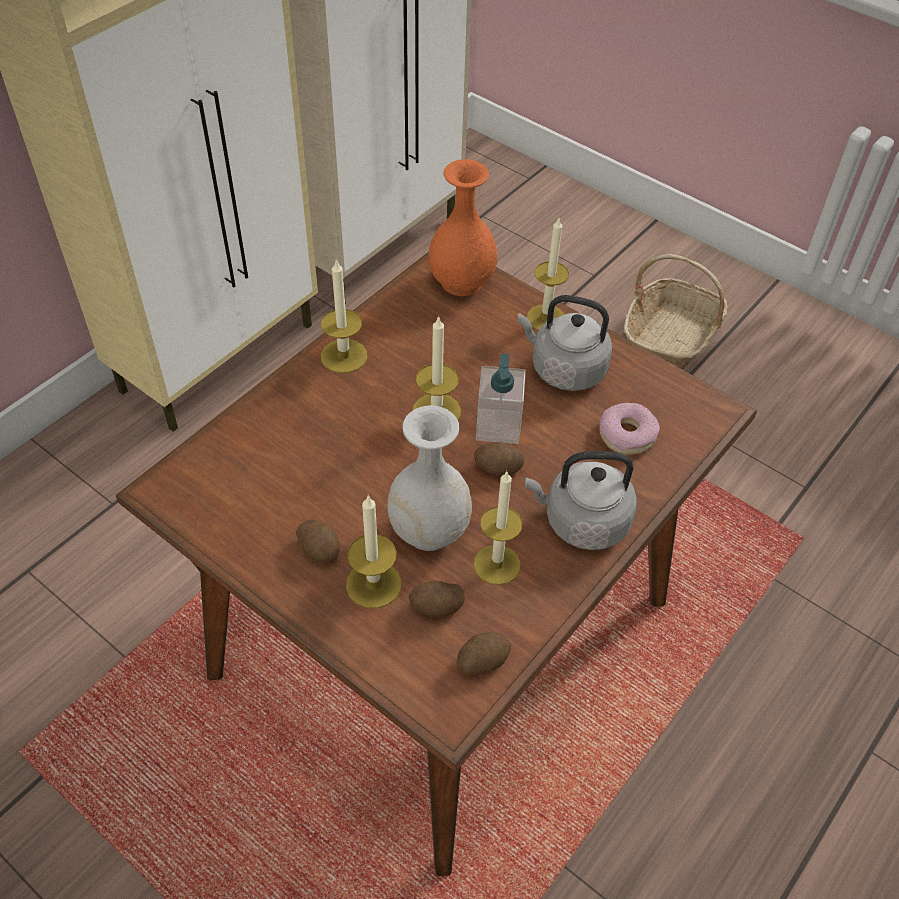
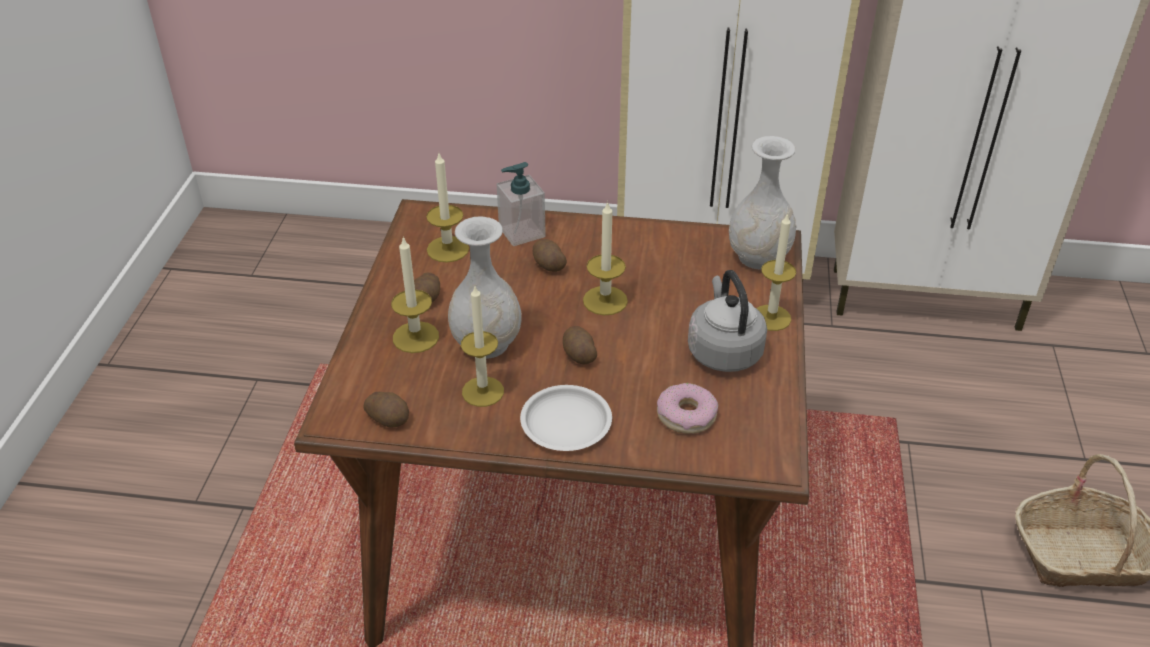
camera: 60 degrees right, 10 degrees down
candle [321,259,367,373] -> candle moved to [426,153,469,263]
potato [409,581,465,617] -> potato moved to [533,239,567,272]
orange vase [428,159,498,296] -> white vase [729,136,796,269]
soap dispenser [476,353,526,444] -> soap dispenser moved to [497,162,546,246]
grey kettle [525,451,637,550] -> white plate [520,385,612,451]

